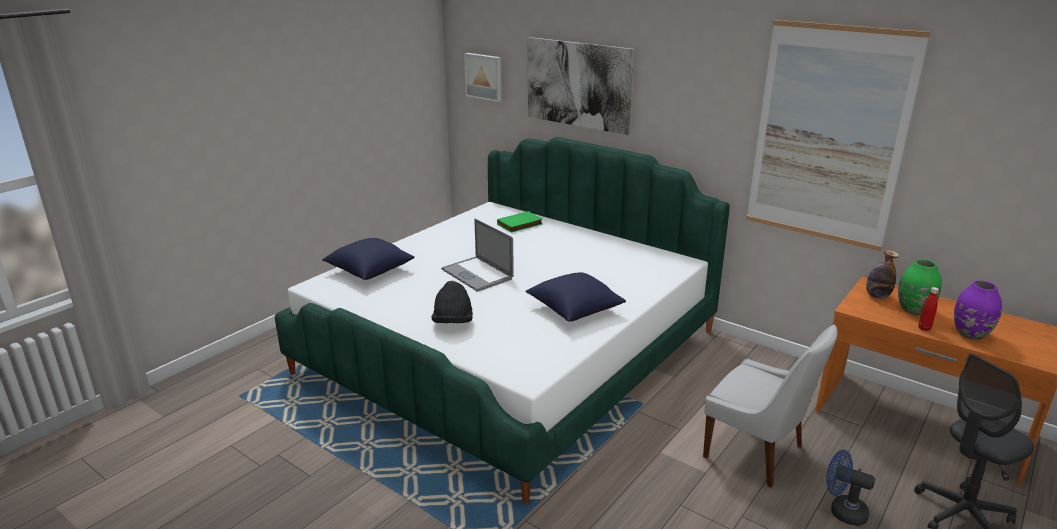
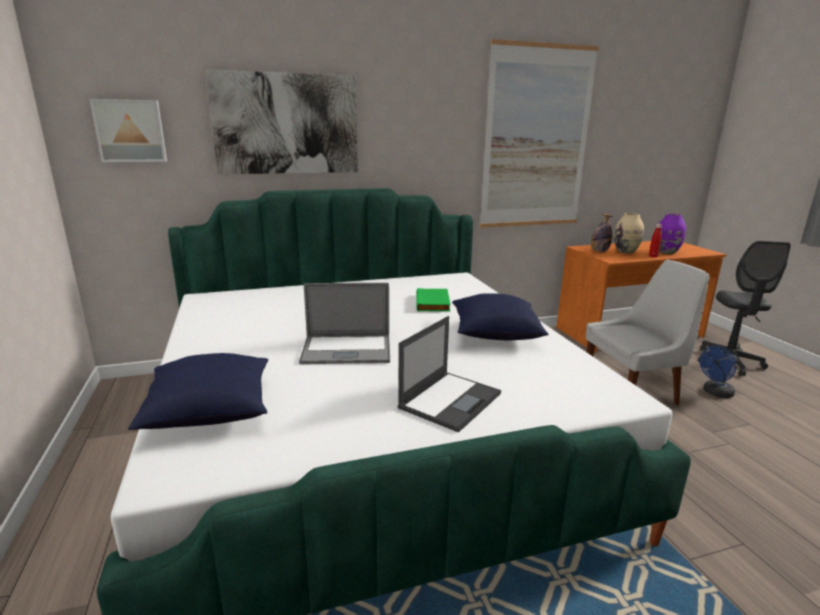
camera: 55 degrees left, 5 degrees down
black hat [431,281,473,323] -> laptop [398,316,501,432]
green book [497,211,543,233] -> green book moved to [416,288,451,312]
green vase [898,259,942,315] -> beige vase [614,213,644,253]

